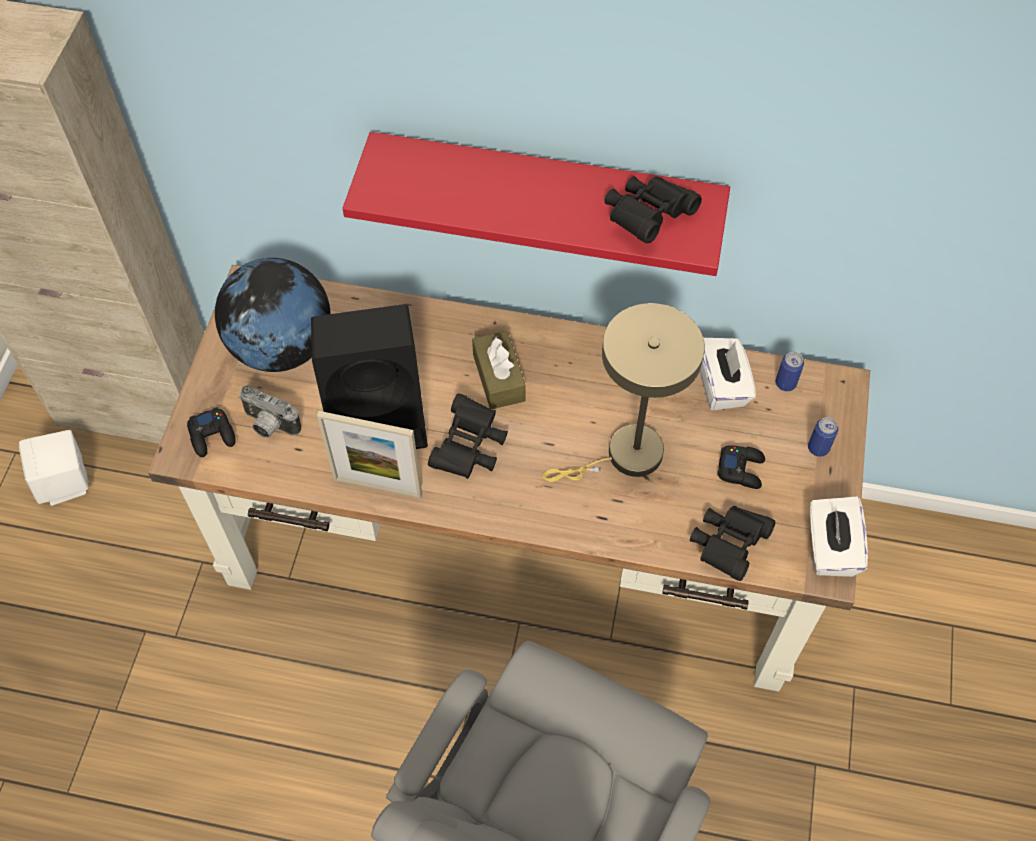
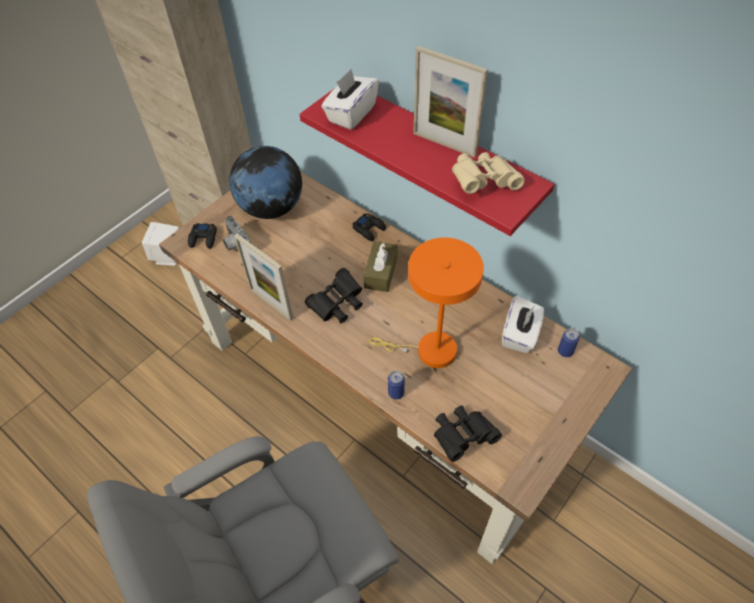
camera: 30 degrees right, 5 degrees down
black speaker [311,304,428,449] -> none
beige table lamp [542,303,705,482] -> orange table lamp [369,238,484,368]
black binoculars [605,176,702,243] -> beige binoculars [452,152,525,194]
black game controller [717,445,765,489] -> black game controller moved to [353,213,386,241]
can [808,417,838,457] -> can moved to [388,370,405,399]
white tissue box [810,496,868,577] -> white tissue box moved to [321,69,379,130]
none -> picture frame [413,46,488,158]

